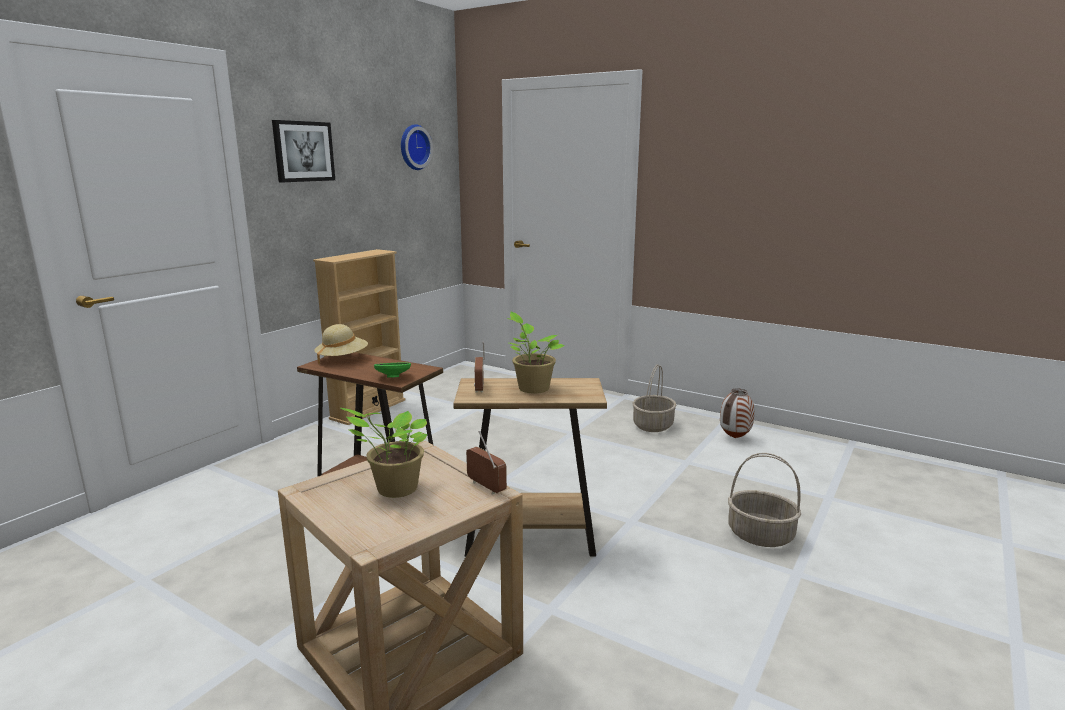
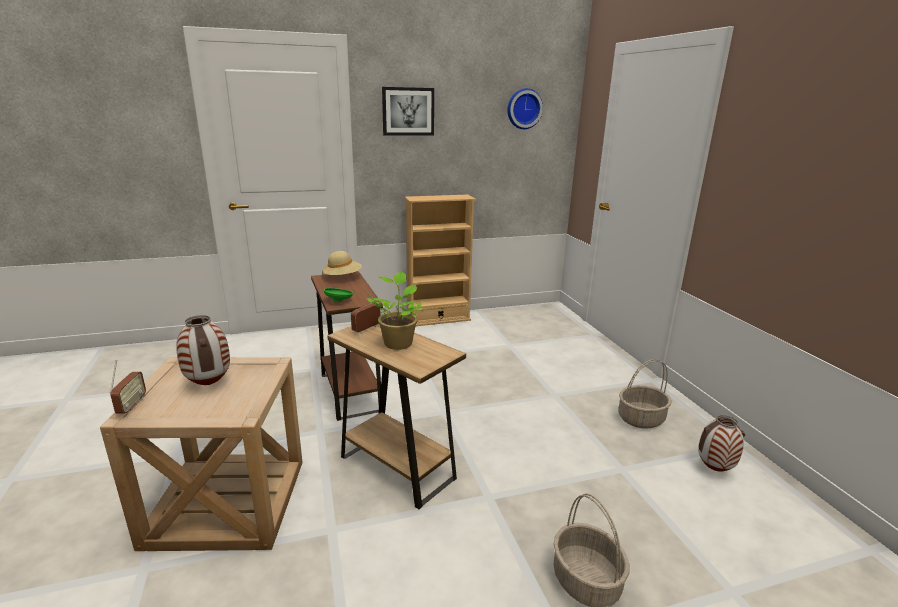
camera: 40 degrees right, 5 degrees up
potted plant [340,408,428,498] -> vase [176,315,230,385]
radio [466,431,507,495] -> radio moved to [110,360,146,414]

